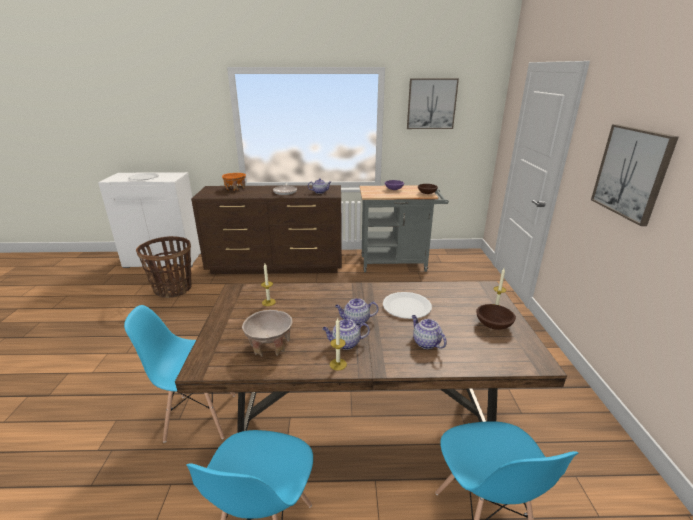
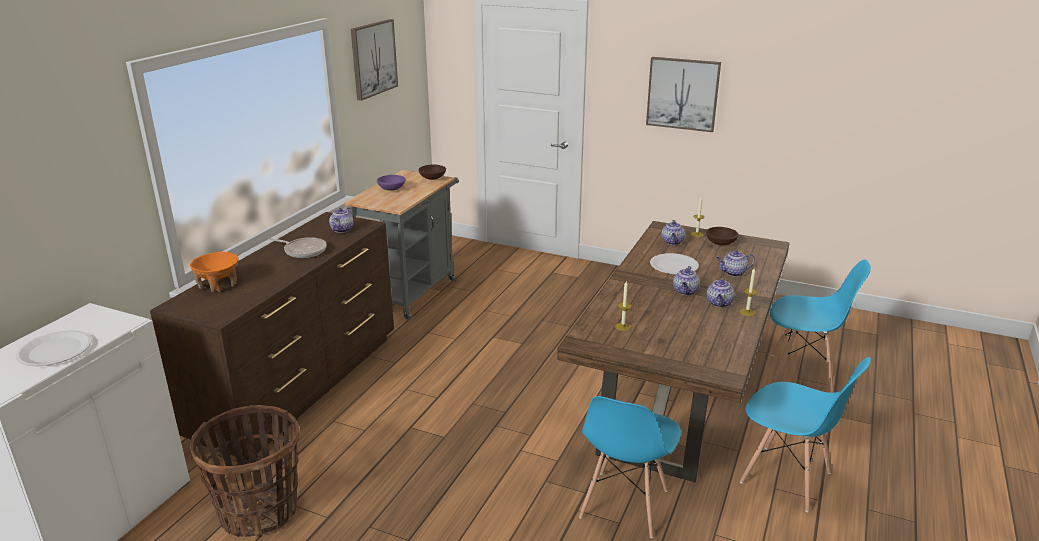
camera: 65 degrees left, 0 degrees up
beige bowl [242,310,293,357] -> none
none -> teapot [662,220,685,245]

